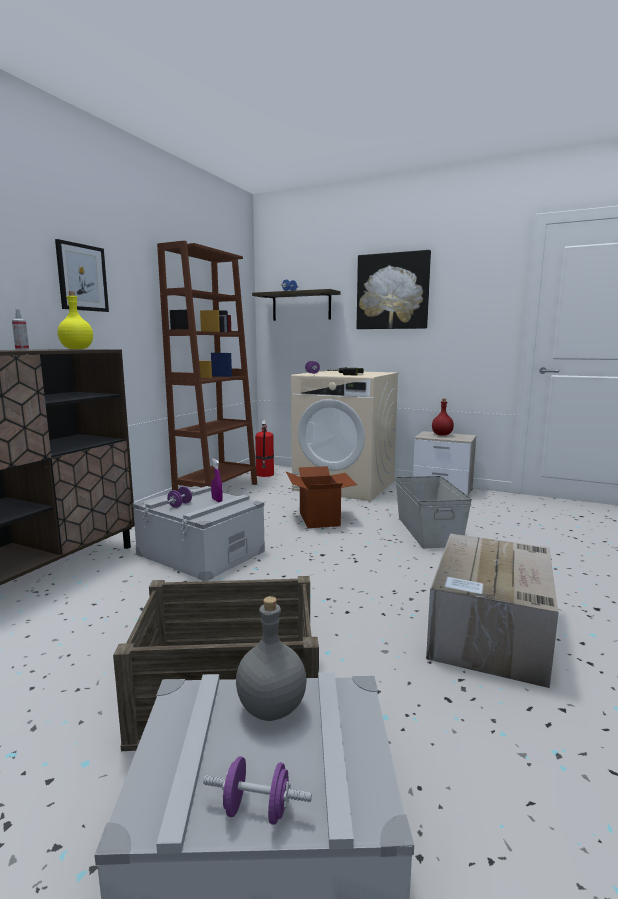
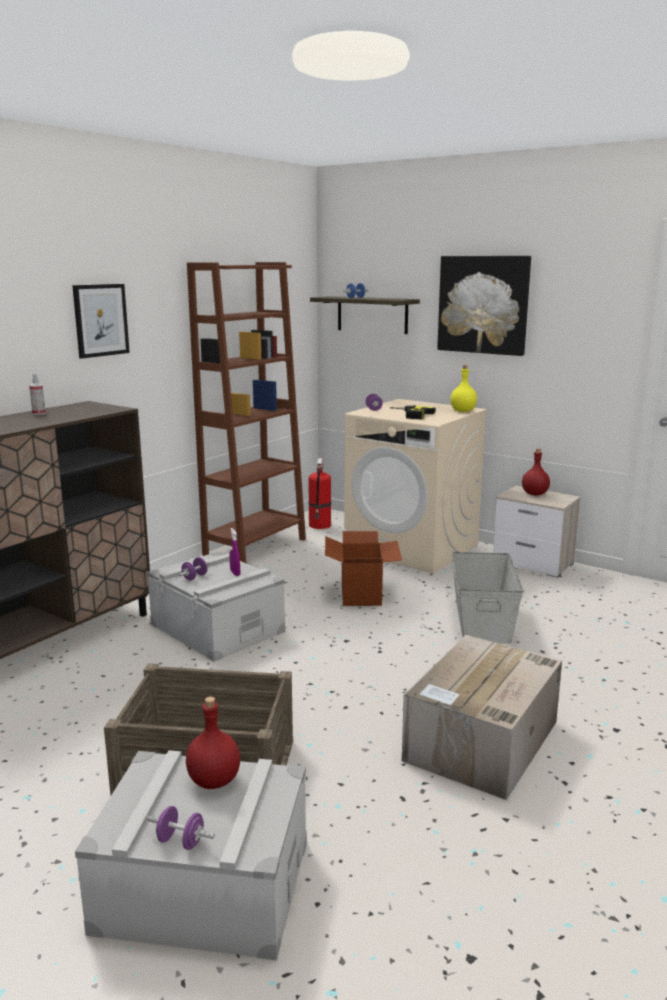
camera: 10 degrees right, 5 degrees up
yellow bottle [58,291,93,349] -> yellow bottle moved to [450,365,477,412]
grey bottle [236,596,307,721] -> red bottle [186,697,240,789]

